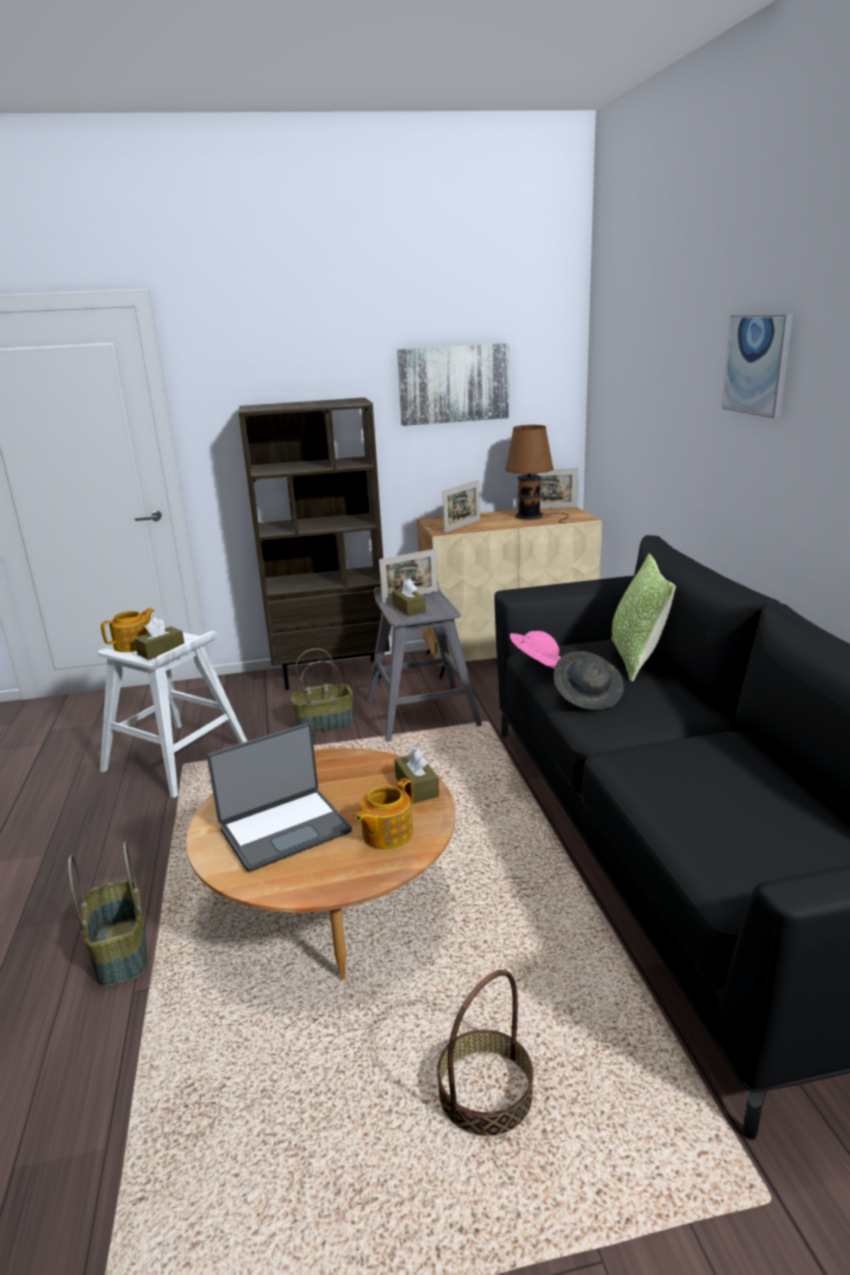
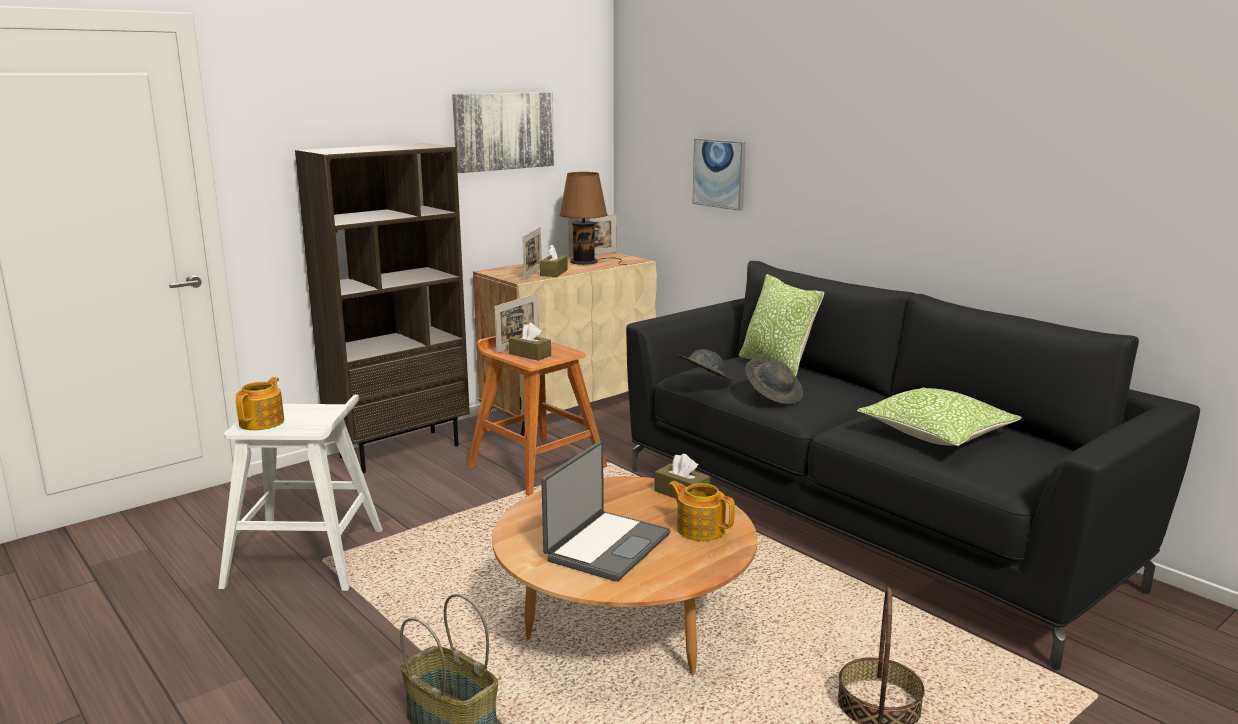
camera: 30 degrees left, 5 degrees down
brown tissue box [134,618,184,660] -> brown tissue box moved to [540,245,568,277]
basket [290,648,354,734] -> none
teapot [356,778,413,849] -> teapot turned 120 degrees clockwise [668,481,735,541]
grey stool [367,582,482,742] -> brown stool [467,336,607,496]
pink hat [510,631,561,669] -> grey hat [678,349,733,381]
picture [722,314,793,418] -> picture moved to [693,138,746,211]
none -> pillow [857,387,1022,446]

